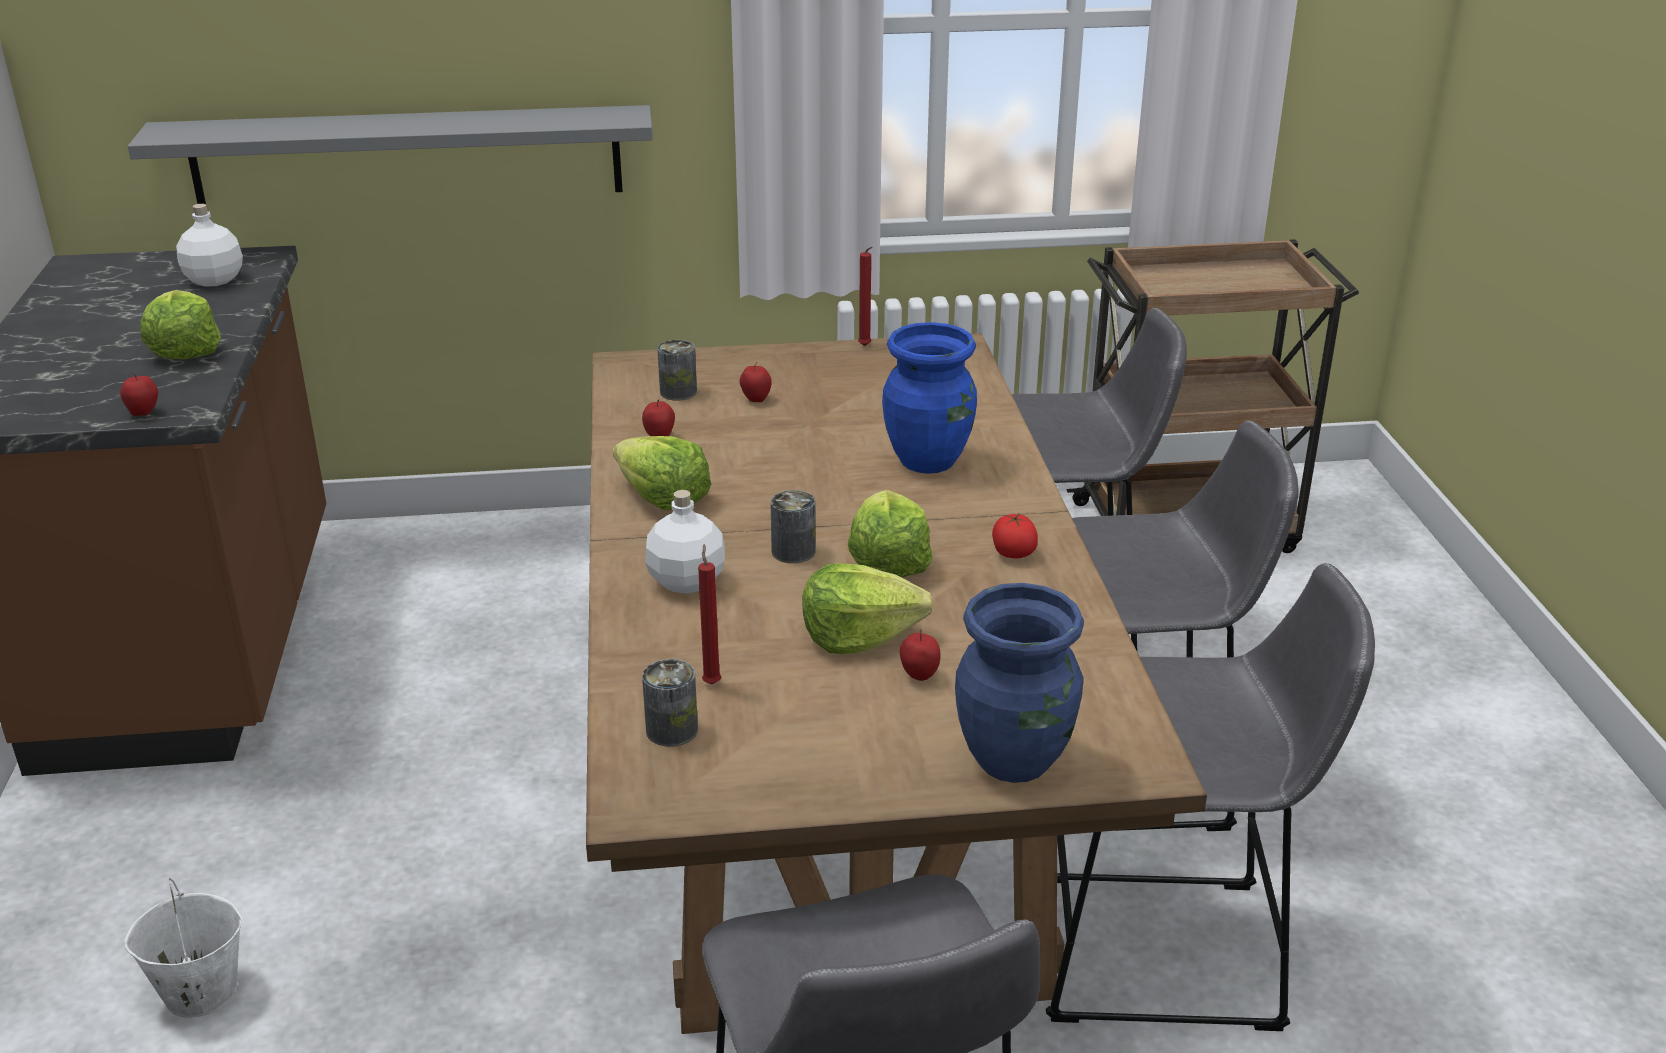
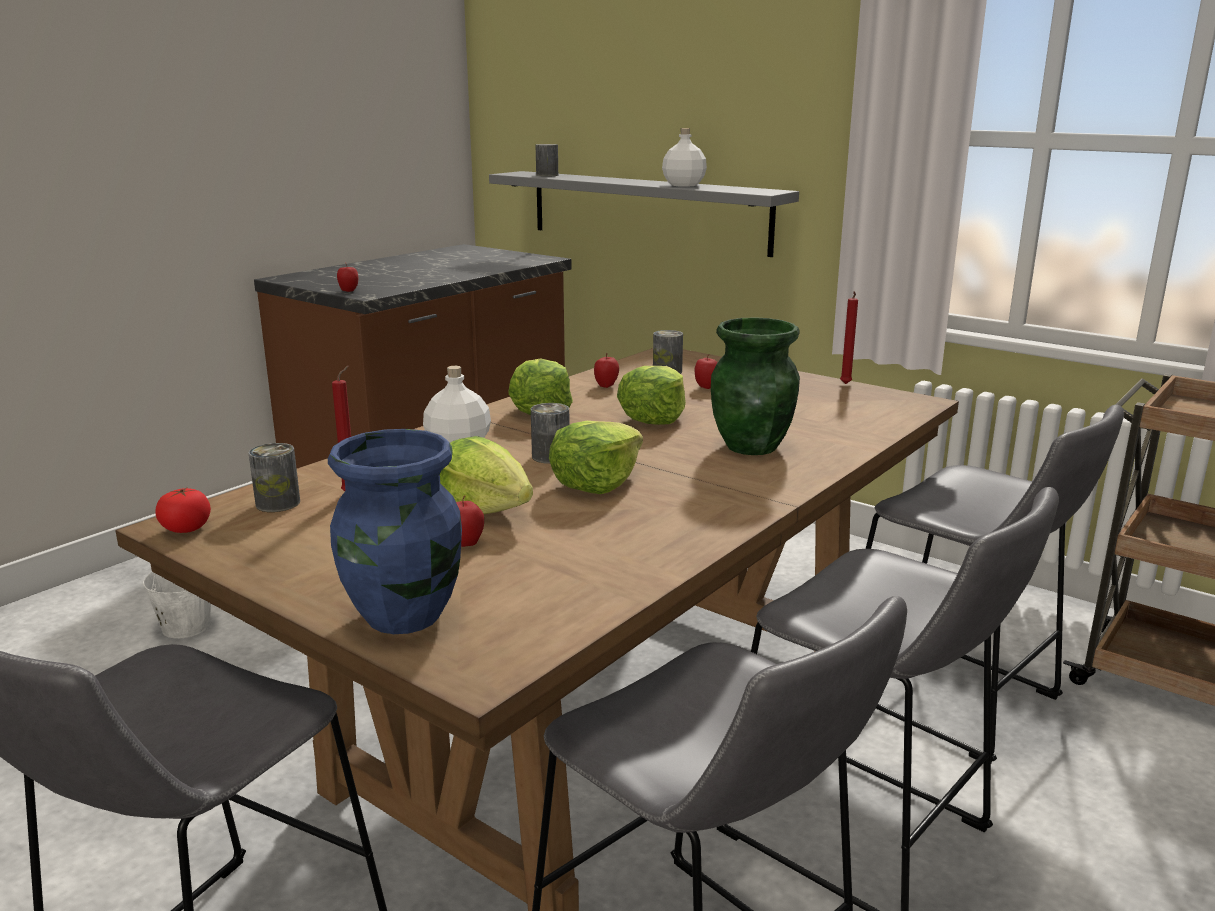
camera: 45 degrees right, 10 degrees down
lettuce [140,290,221,359] -> lettuce moved to [617,366,686,425]
white bottle [176,204,243,287] -> white bottle moved to [662,128,707,187]
blue vase [882,322,977,474] -> green vase [711,317,800,455]
tomato [992,514,1038,558] -> tomato moved to [155,488,211,533]
none -> can [536,144,558,176]

